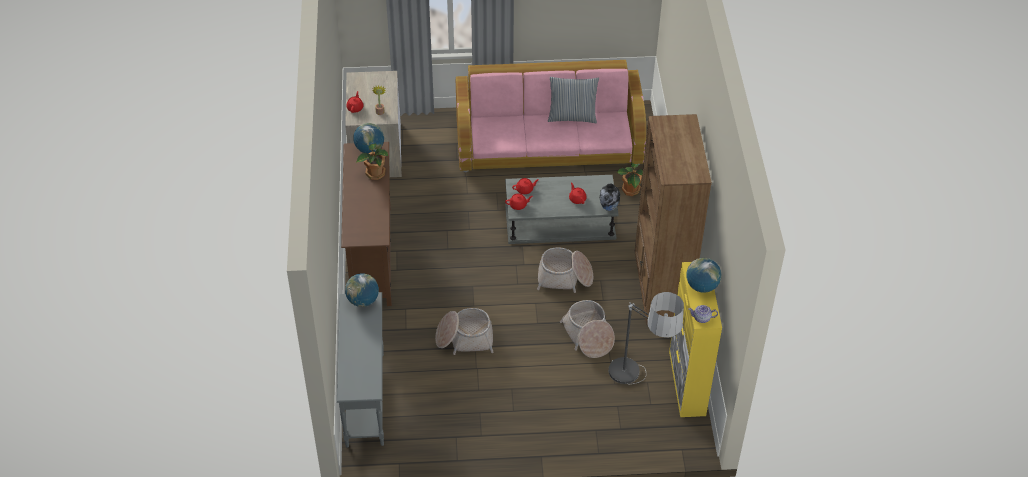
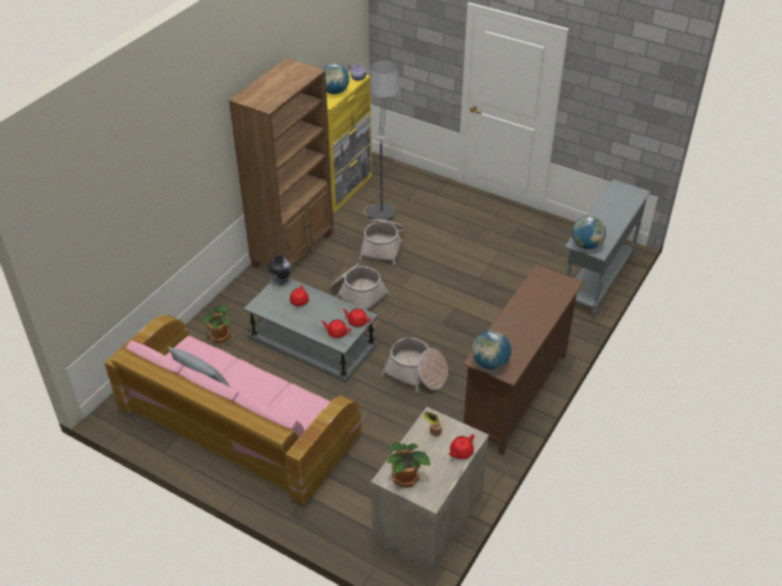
camera: 145 degrees left, 5 degrees down
potted plant [356,143,388,180] -> potted plant moved to [387,442,431,488]
basket [435,308,494,355] -> basket moved to [381,338,448,392]

